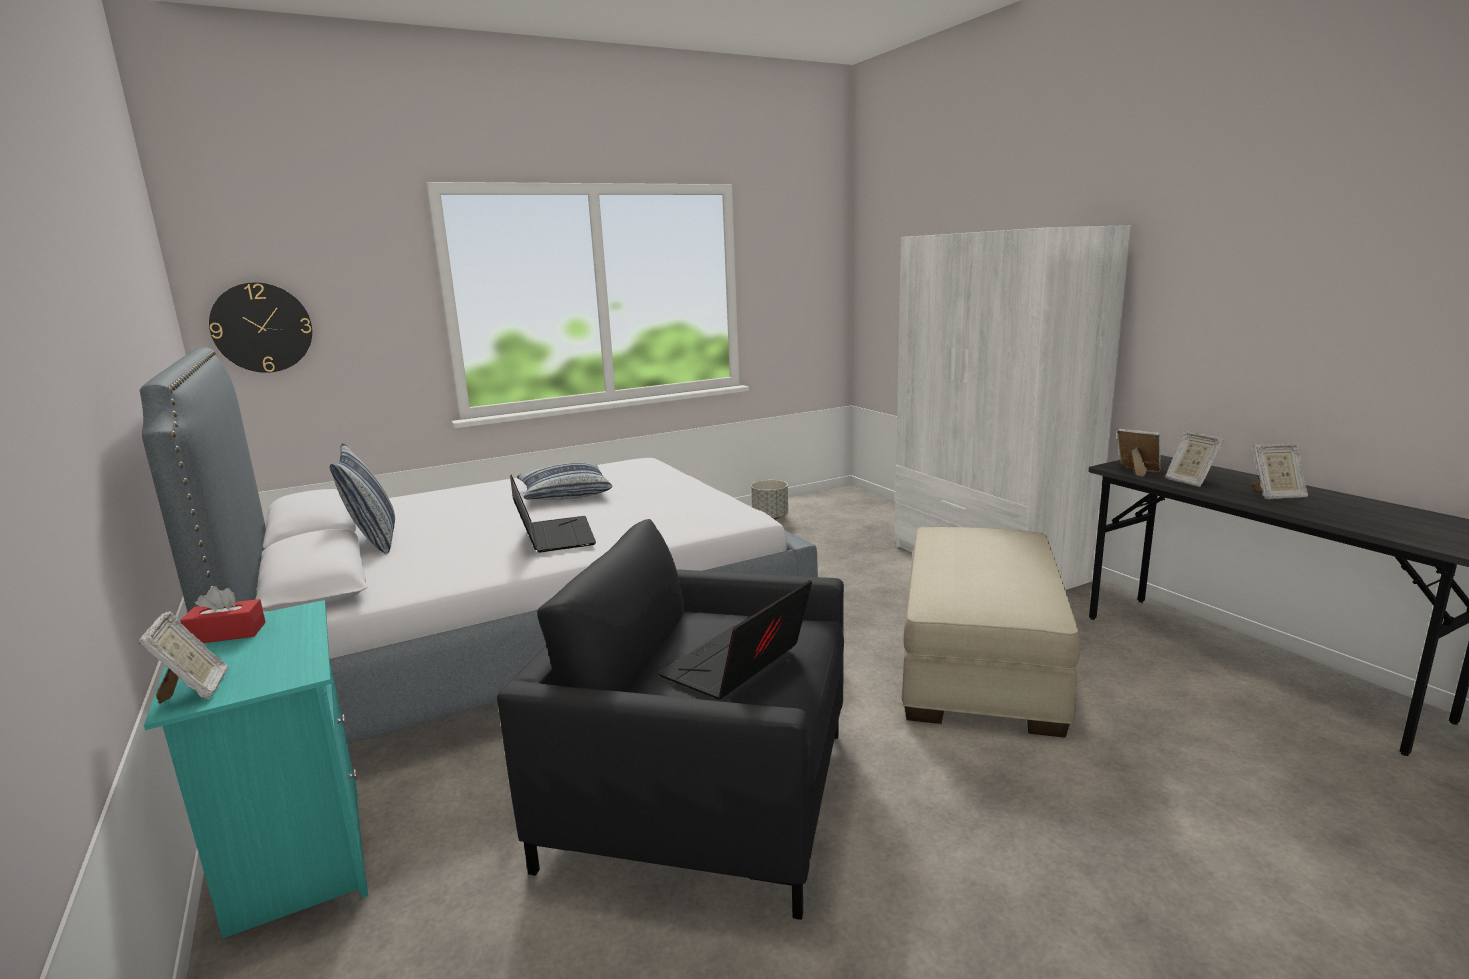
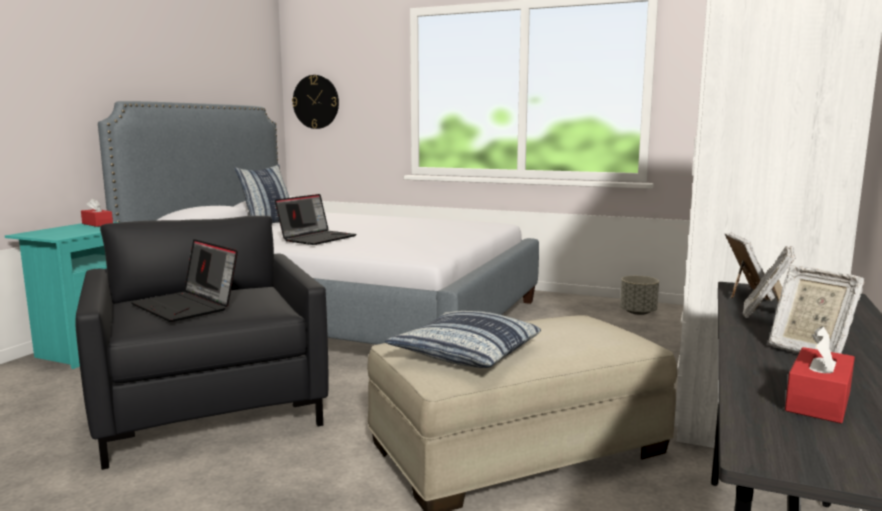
camera: 50 degrees right, 5 degrees down
picture frame [139,611,228,704] -> none
pillow [517,463,612,500] -> pillow moved to [385,311,541,368]
laptop [658,580,812,699] -> laptop turned 135 degrees counterclockwise [131,239,238,322]
none -> red tissue box [785,326,855,423]

